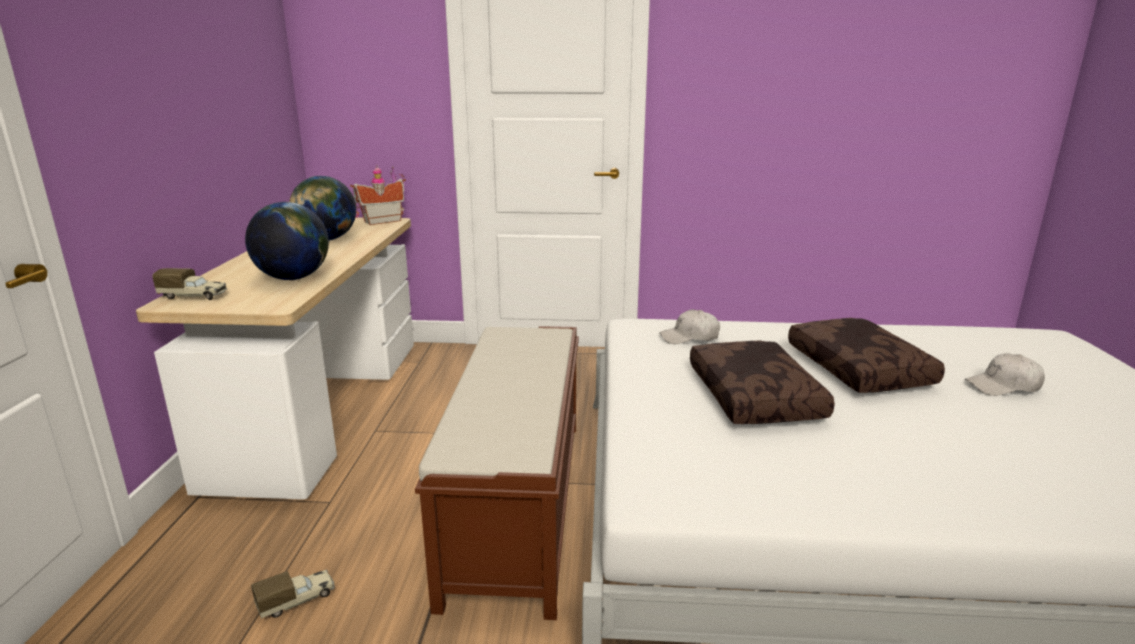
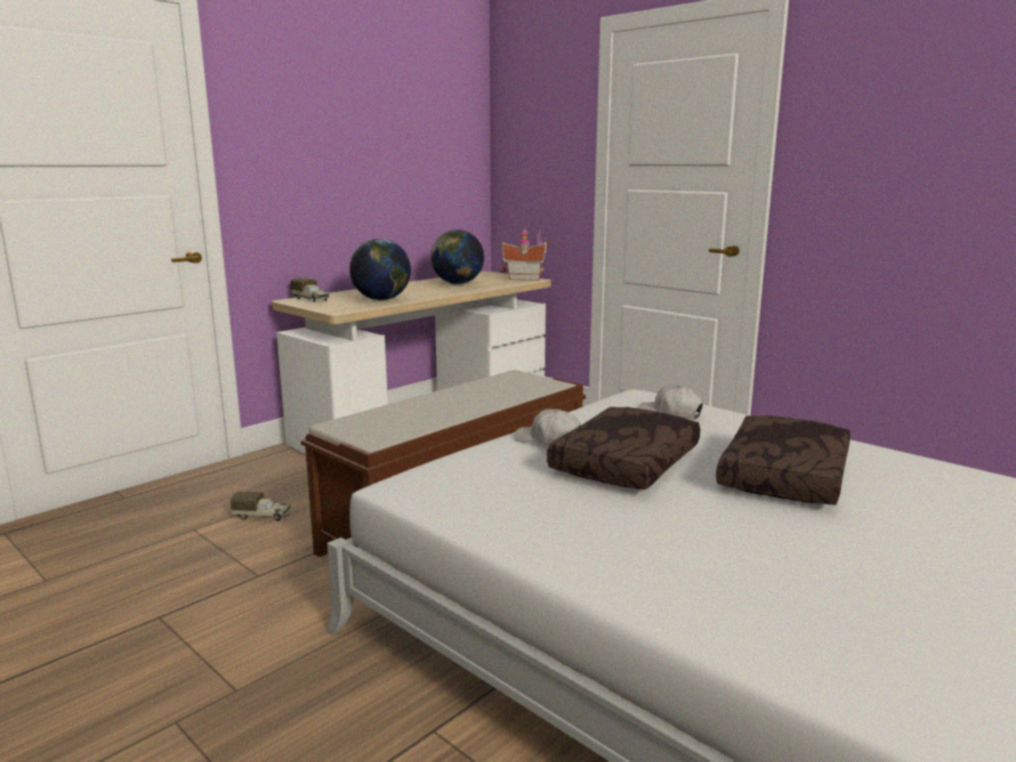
camera: 40 degrees right, 5 degrees down
white cap [965,353,1045,396] -> white cap moved to [514,409,581,446]

